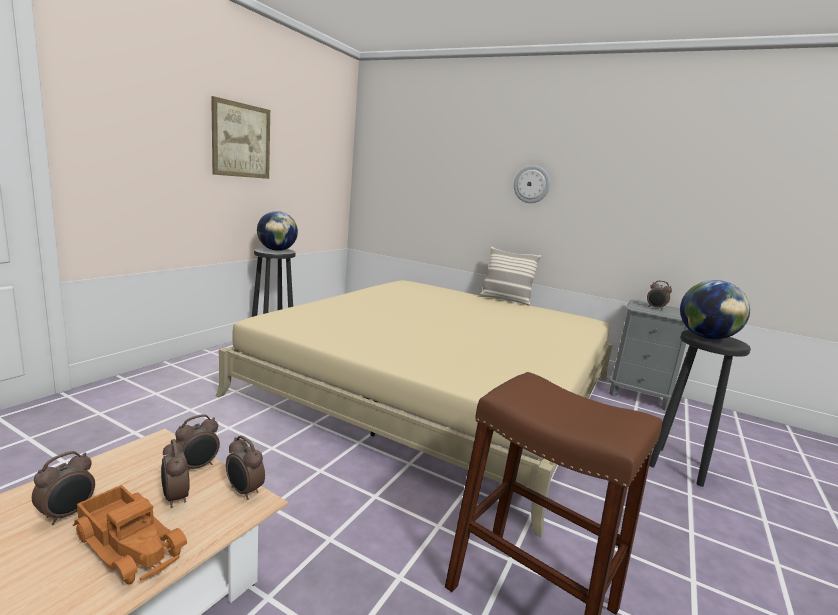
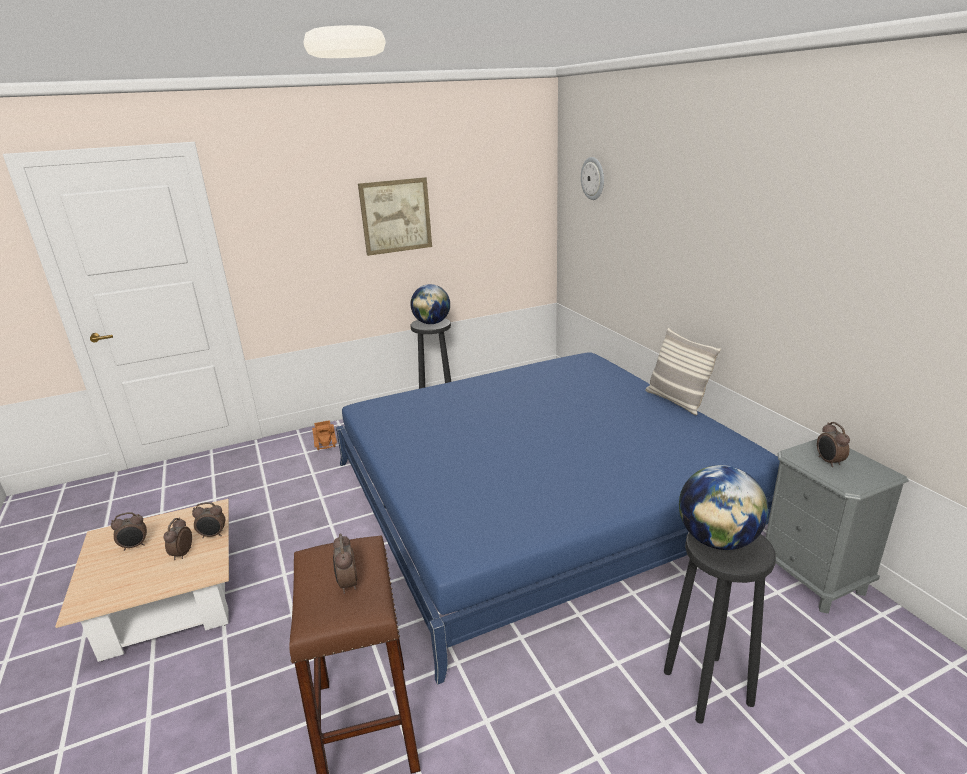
camera: 40 degrees right, 10 degrees up
toy truck [73,485,187,584] -> toy truck moved to [312,420,337,450]
beige bed [216,280,613,537] -> blue bed [336,352,780,685]
alarm clock [226,436,265,500] -> alarm clock moved to [333,534,357,594]
wall clock [514,165,550,203] -> wall clock moved to [581,157,604,200]

